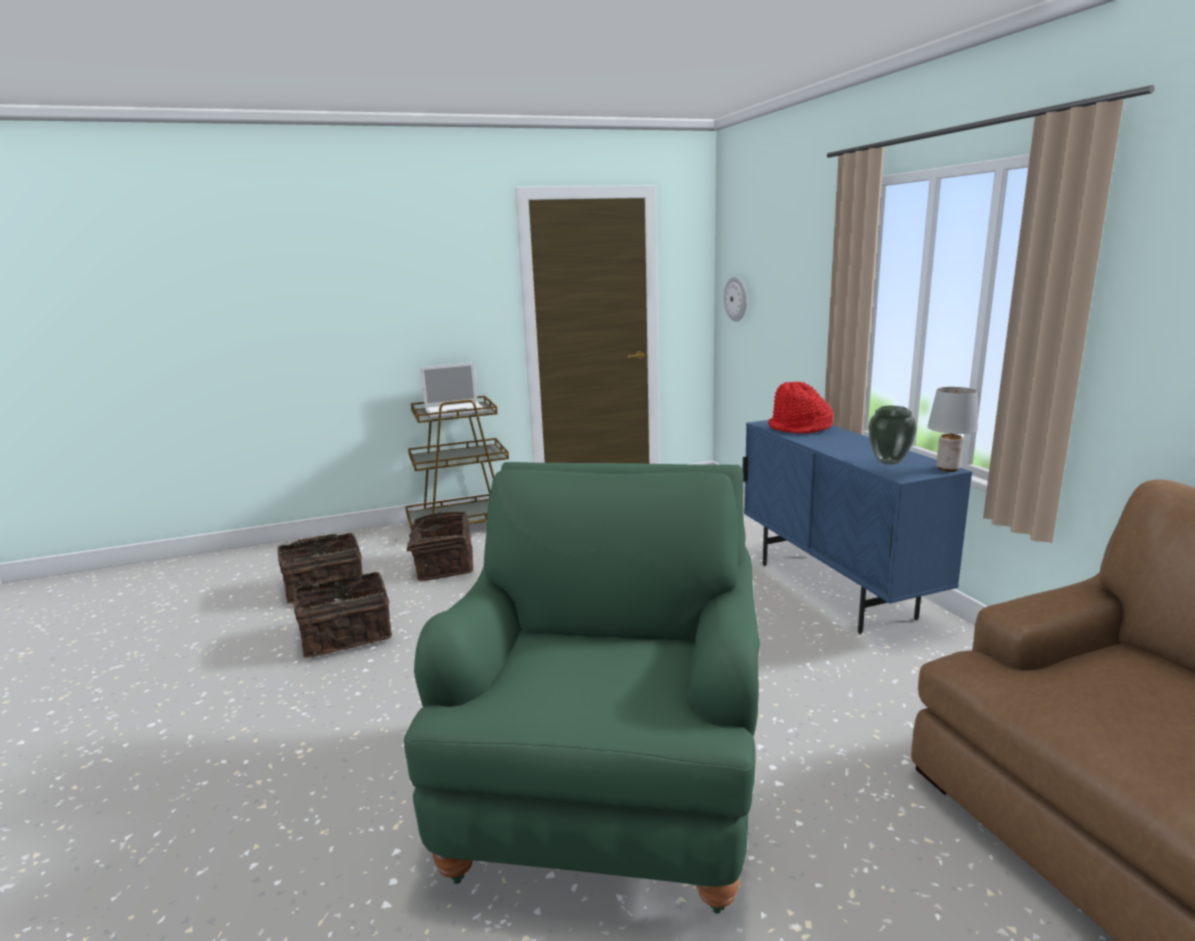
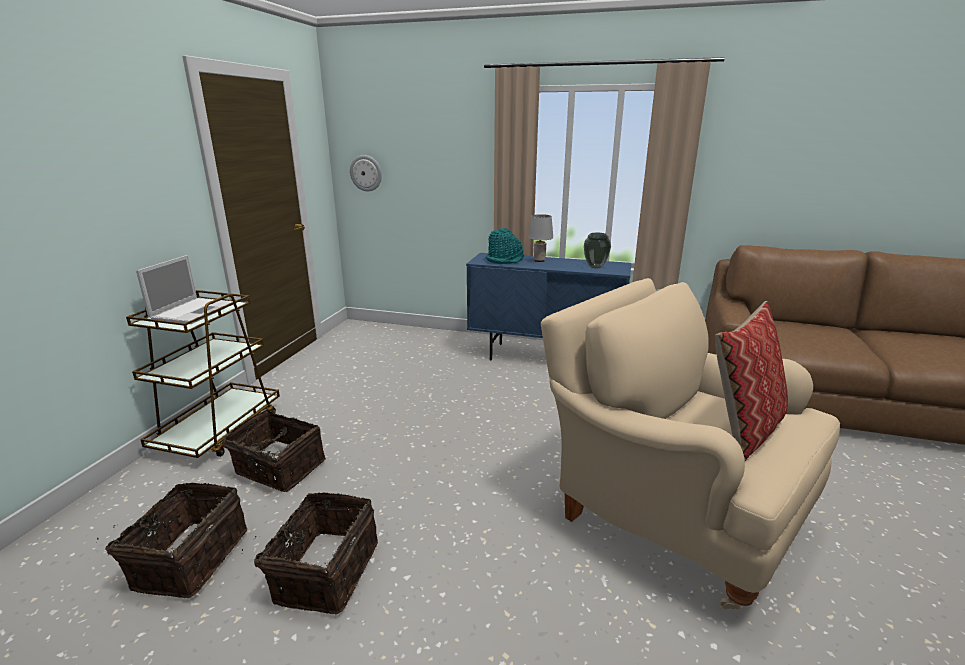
camera: 55 degrees left, 5 degrees up
green armchair [404,462,760,914] -> beige armchair [541,278,840,609]
red hat [768,382,833,434] -> turquoise hat [486,228,524,264]
grey table lamp [928,387,978,472] -> grey table lamp moved to [528,214,553,262]
none -> pillow [715,301,788,461]

